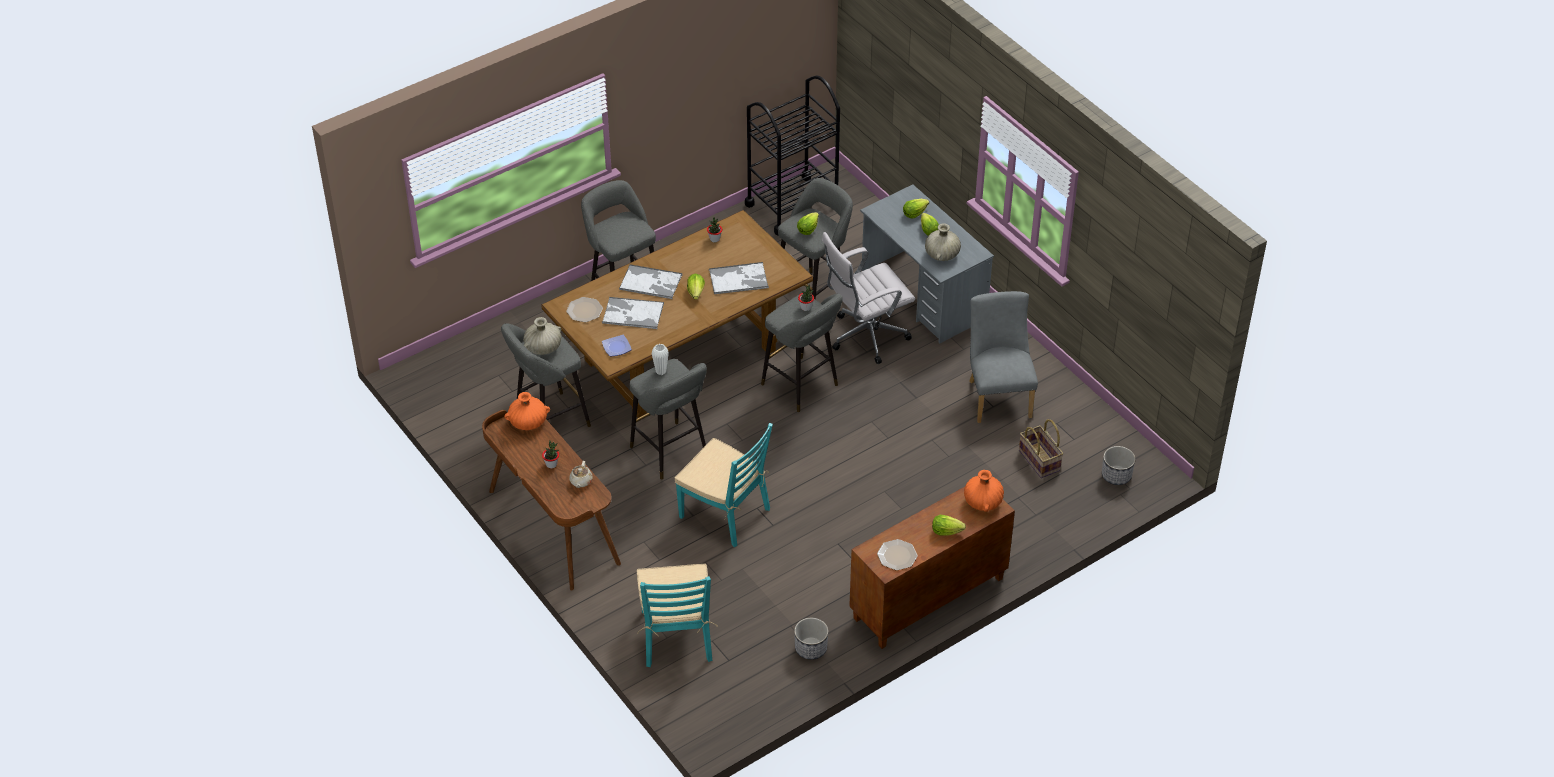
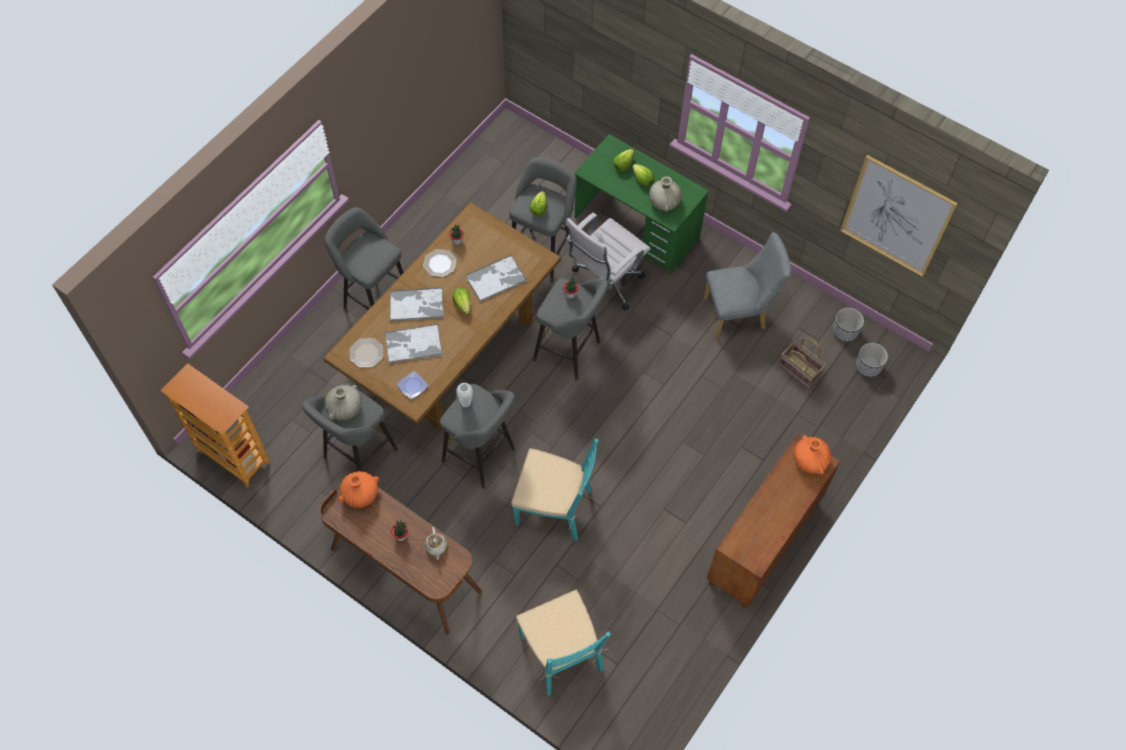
camera: 20 degrees left, 15 degrees up
black cart [745,75,840,235] -> none
planter [794,618,828,660] -> planter moved to [832,308,864,342]
grey desk [860,185,994,344] -> green desk [574,134,709,274]
plate [877,539,918,570] -> plate moved to [423,249,457,277]
lettuce [932,515,966,536] -> none
grey chair [969,291,1038,423] -> grey chair turned 105 degrees clockwise [703,232,791,339]
none -> bookcase [160,363,270,487]
none -> picture [840,155,958,277]

